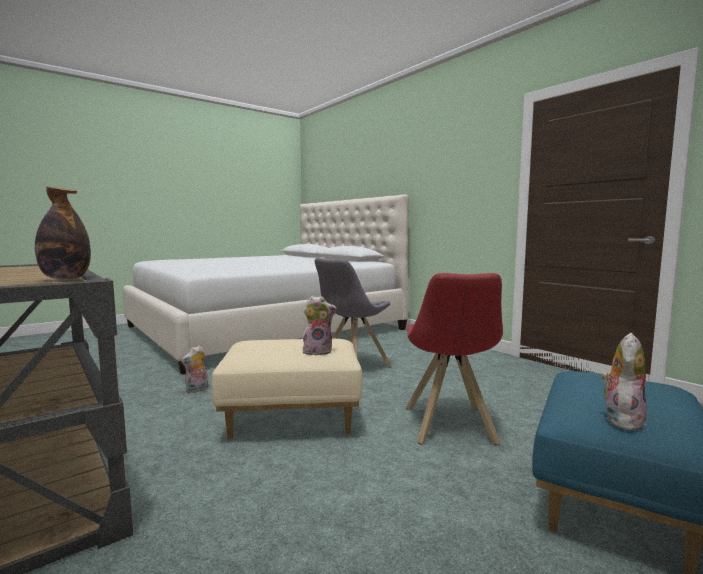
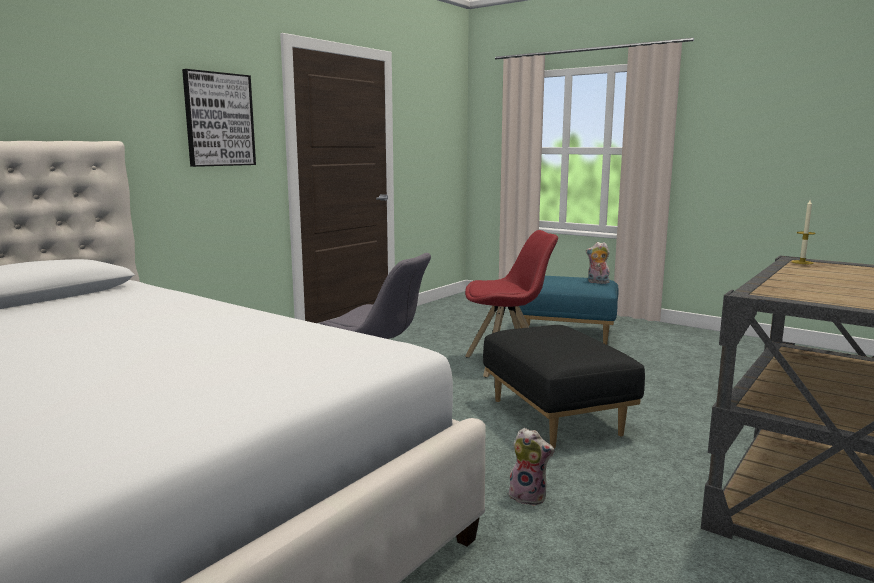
camera: 105 degrees left, 5 degrees up
bottle [35,186,91,279] -> candle [791,200,816,264]
beige ottoman [212,339,363,440] -> black ottoman [483,325,645,449]
plush toy [303,296,337,355] -> none
none -> picture [182,69,256,167]

